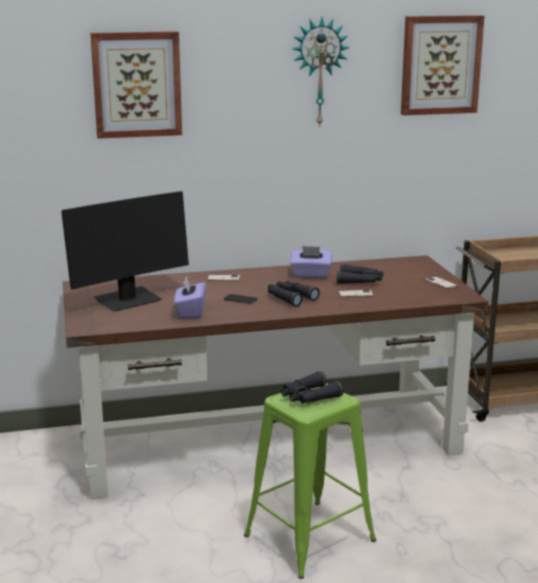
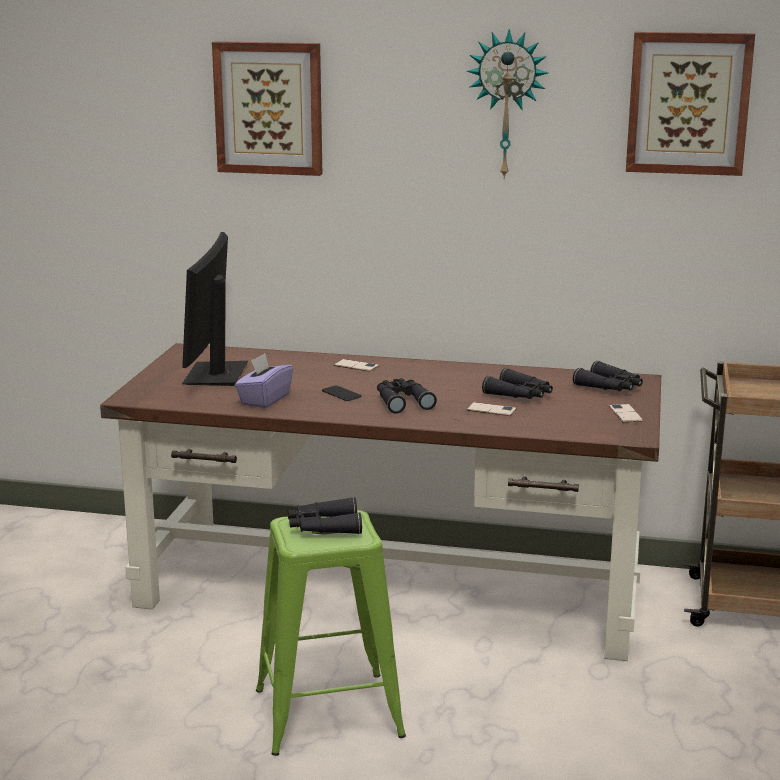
camera: 25 degrees right, 0 degrees up
monitor [62,191,189,311] -> monitor turned 105 degrees clockwise [182,232,248,386]
purple tissue box [290,246,332,278] -> none
none -> black binoculars [573,361,643,391]

